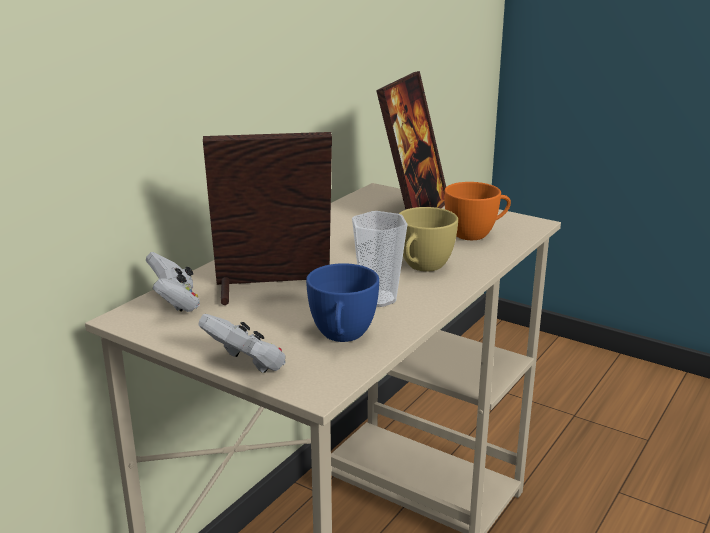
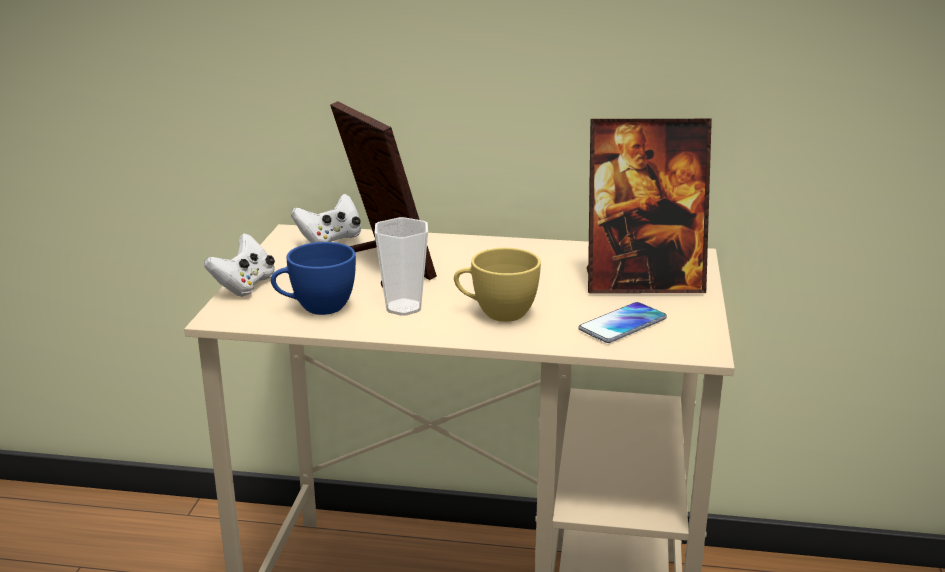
camera: 65 degrees right, 0 degrees up
orange cup [444,182,511,240] -> phone [578,302,667,343]

